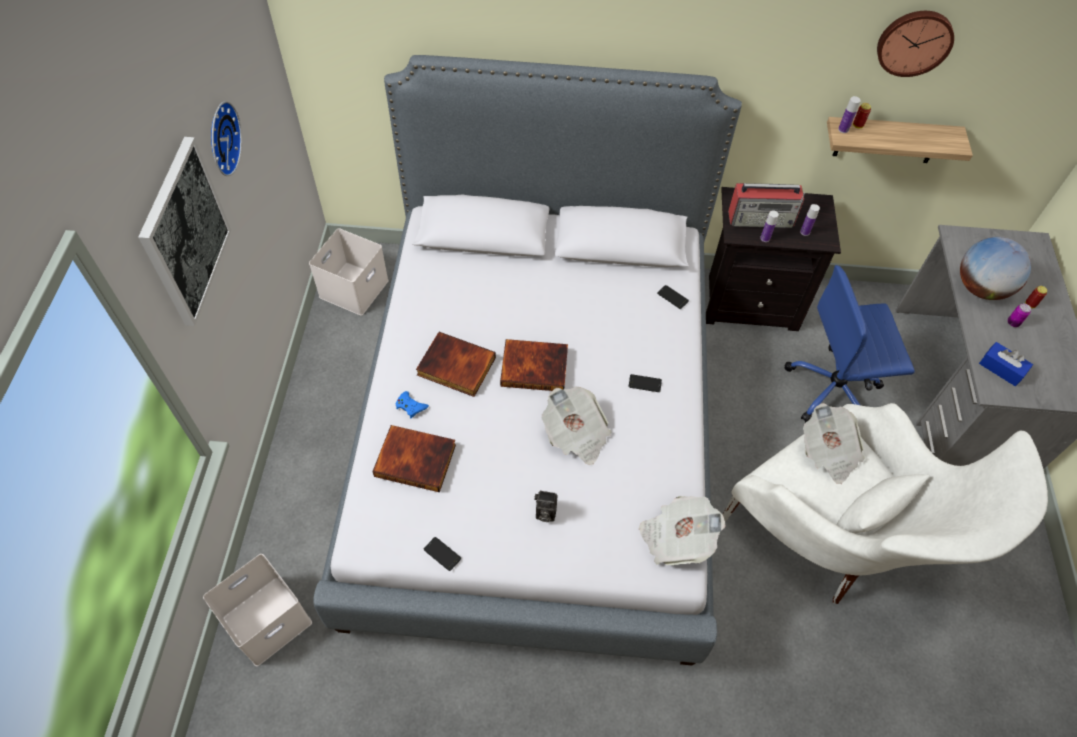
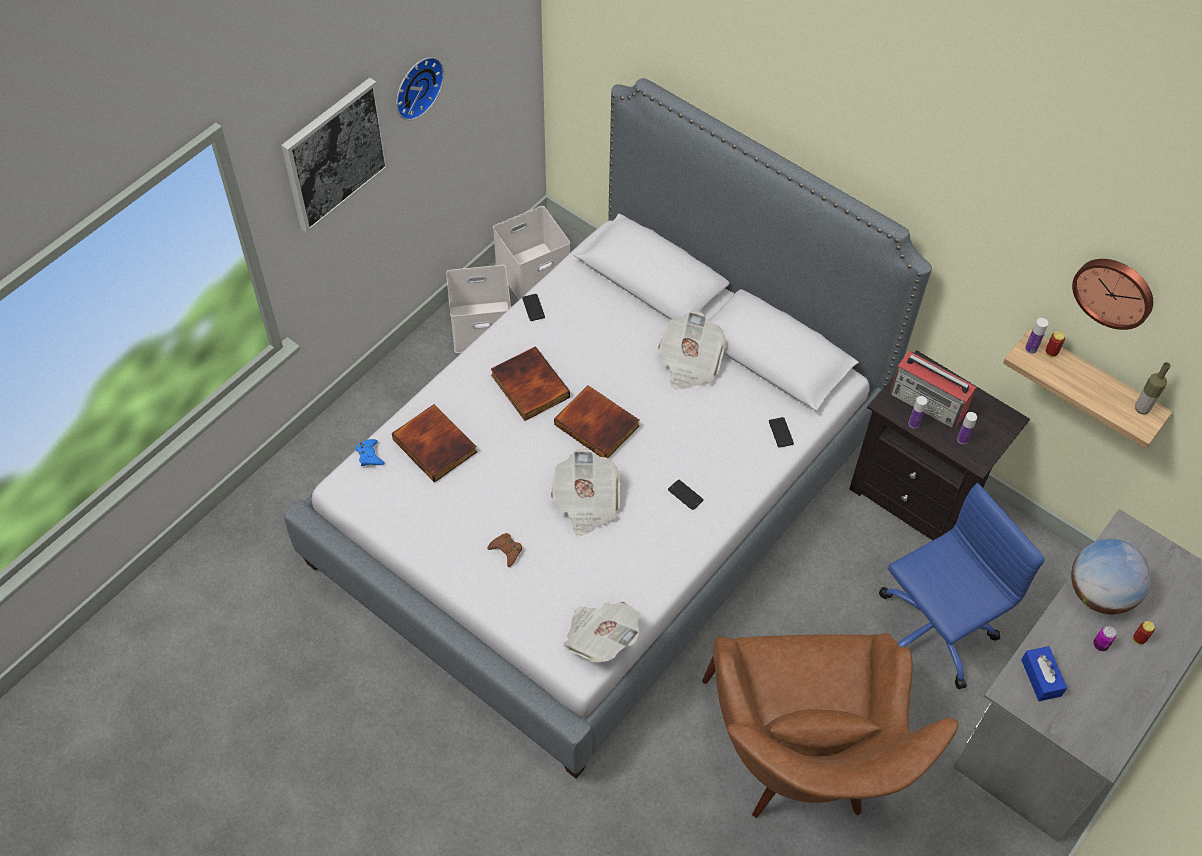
camera: 35 degrees right, 0 degrees up
white storage box [203,554,312,666] -> white storage box moved to [446,265,511,353]
blue game controller [396,391,429,418] -> blue game controller moved to [355,439,385,466]
phone [424,537,461,571] -> phone moved to [522,294,545,321]
camera [534,491,558,523] -> brown game controller [487,533,522,567]
white armchair [723,403,1048,604] -> brown armchair [702,633,958,818]
blue office chair [785,265,915,423] -> blue office chair turned 120 degrees clockwise [879,483,1045,689]
newspaper [803,403,865,484] -> newspaper moved to [658,311,727,390]
none -> bottle [1135,362,1170,415]

